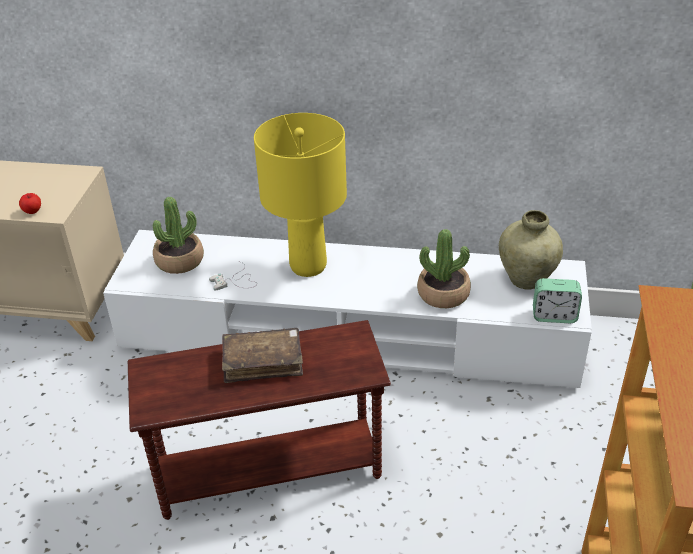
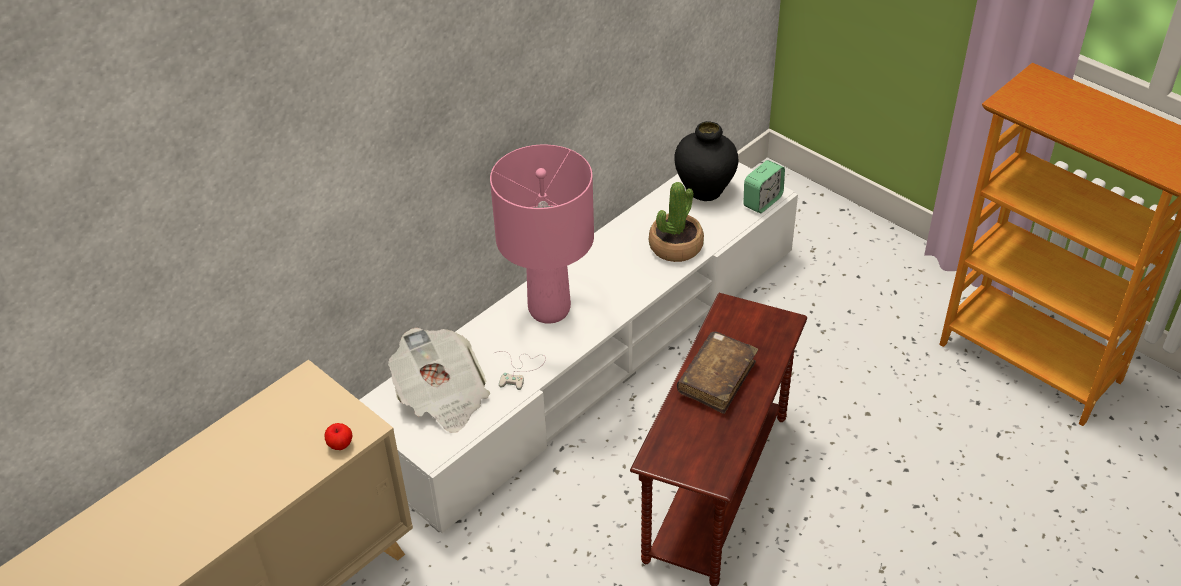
camera: 55 degrees left, 5 degrees up
potted plant [153,197,204,274] -> newspaper [388,327,490,433]
yellow table lamp [254,113,347,277] -> pink table lamp [490,145,594,324]
beige vase [499,210,563,290] -> black vase [674,121,738,201]

